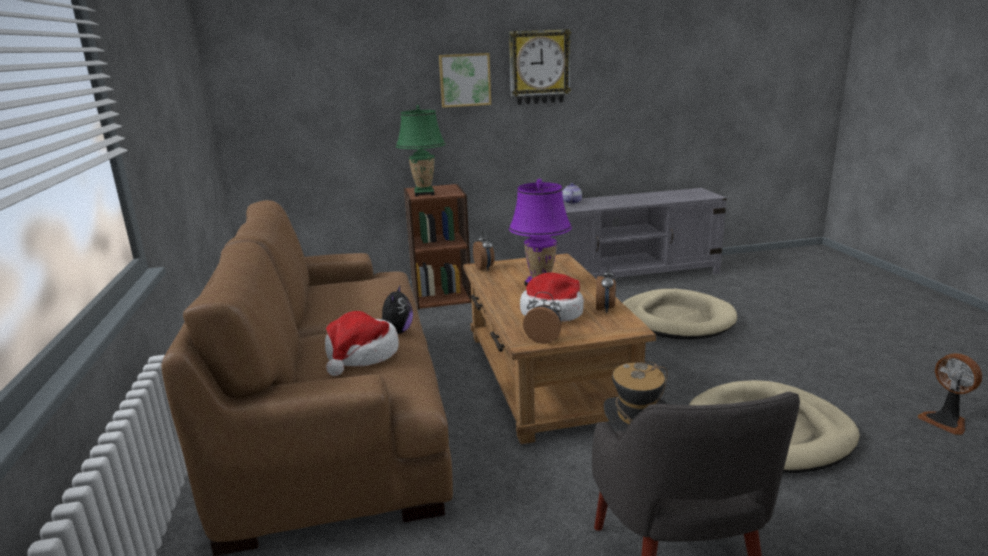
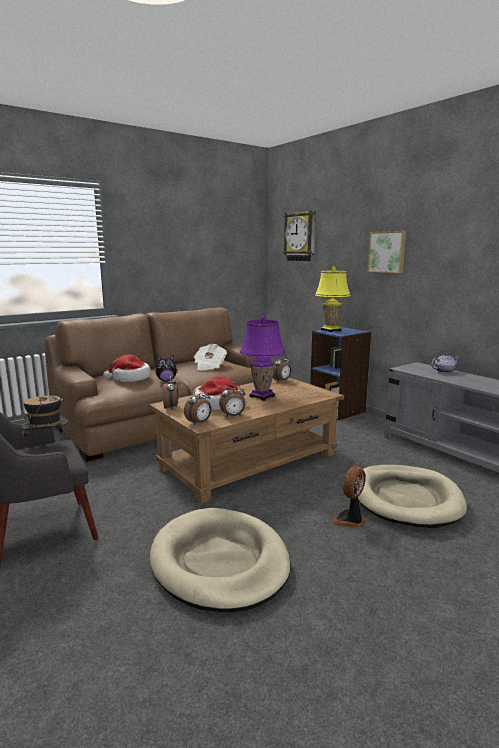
camera: 65 degrees right, 5 degrees down
green table lamp [396,105,445,197] -> yellow table lamp [315,266,351,332]
brown bookcase [404,184,472,309] -> blue bookcase [310,327,371,420]
wall clock [509,29,571,105] -> wall clock moved to [283,211,316,261]
fan [918,353,982,435] -> fan moved to [331,466,366,527]
none -> alarm clock [184,388,212,425]
none -> newspaper [194,344,227,371]

